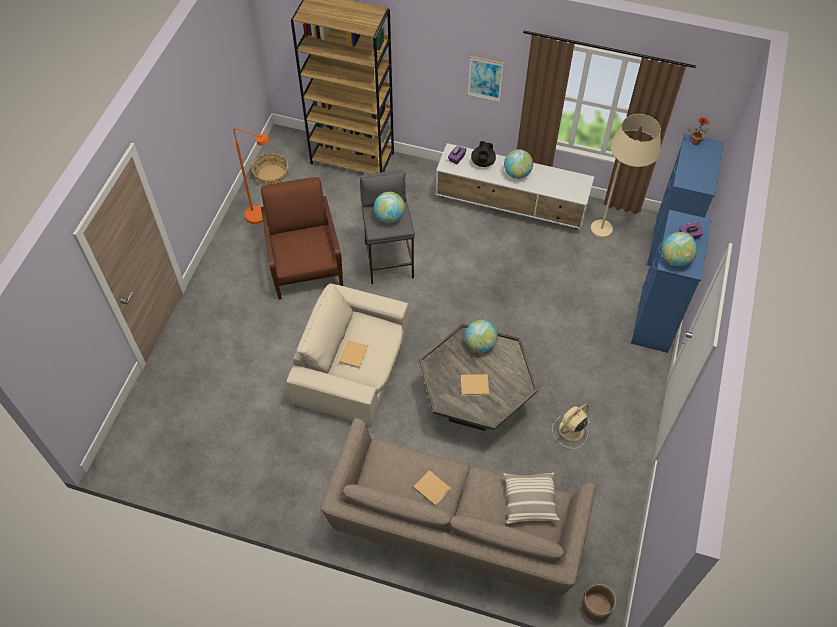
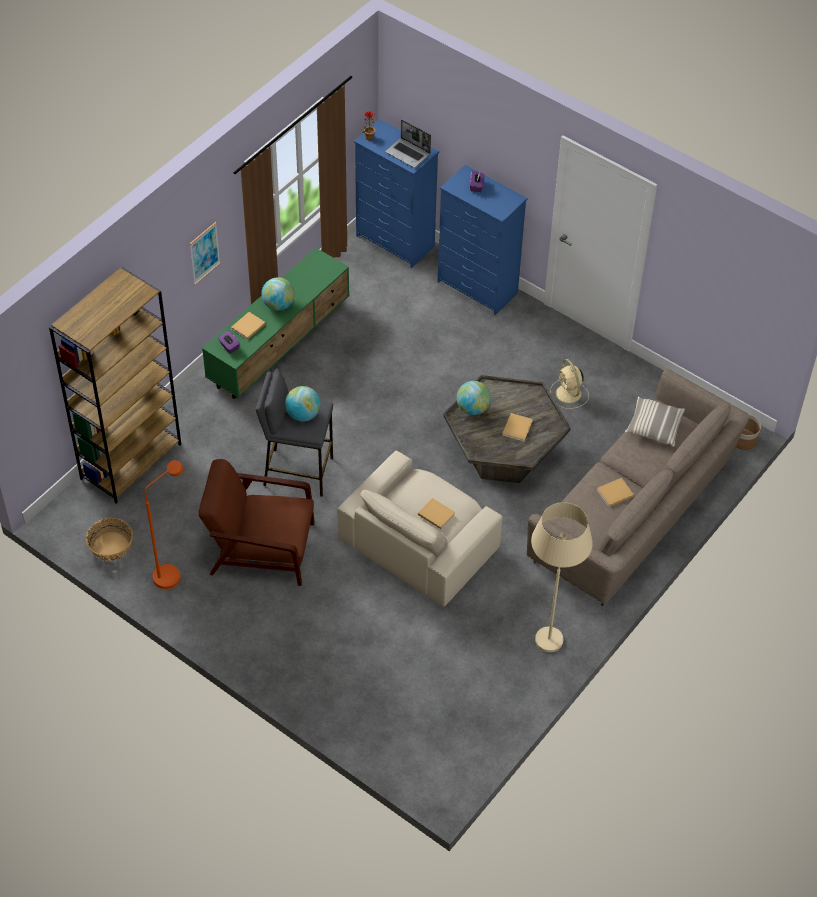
camera: 70 degrees left, 5 degrees down
white tv stand [436,143,594,229] -> green tv stand [202,248,350,399]
black teapot [471,141,496,167] -> beige book [231,312,266,340]
beige floor lamp [591,114,661,238] -> beige floor lamp moved to [531,502,593,652]
globe [662,232,698,267] -> none
none -> laptop [385,119,431,168]

